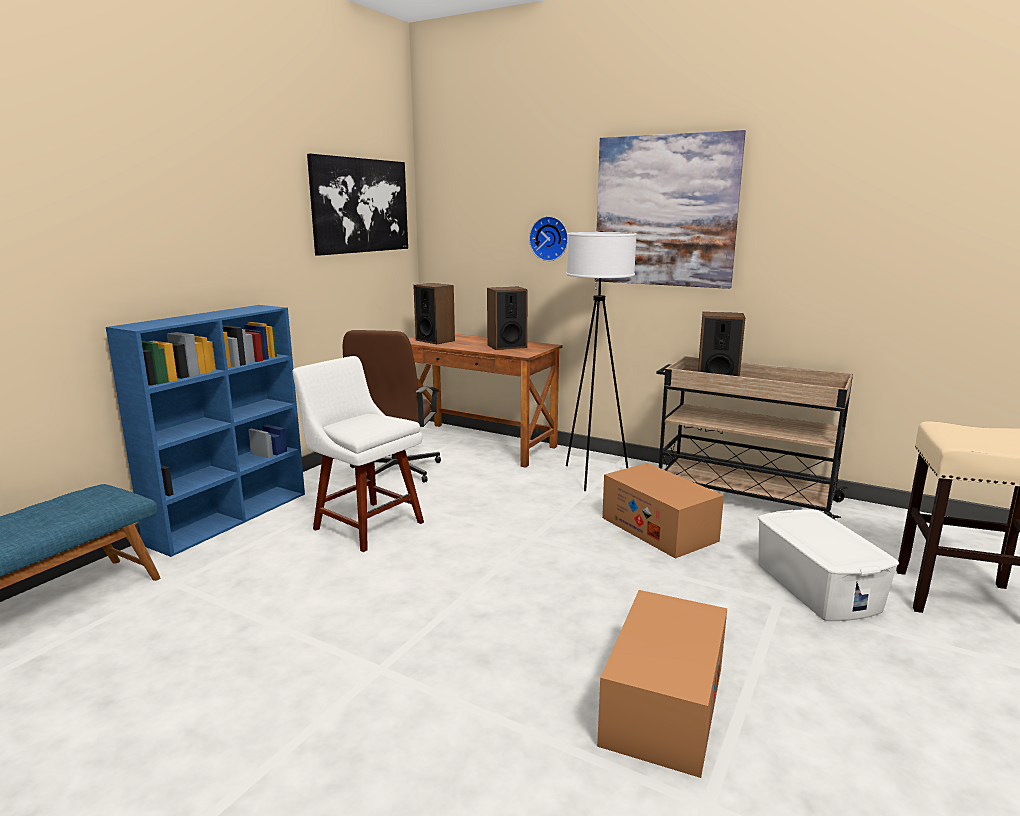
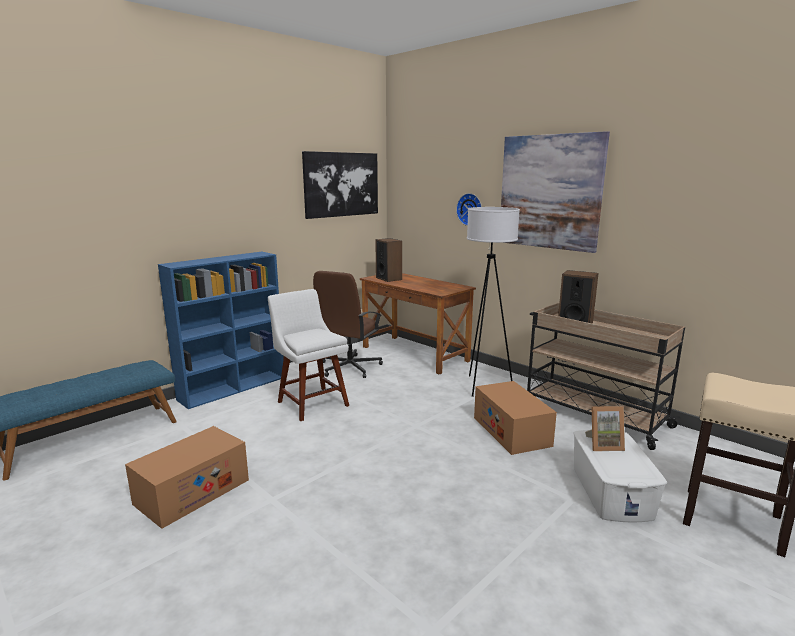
camera: 15 degrees right, 0 degrees up
speaker [487,287,528,350] -> none
cardboard box [597,590,727,778] -> cardboard box moved to [125,426,249,529]
none -> picture frame [585,406,625,451]

